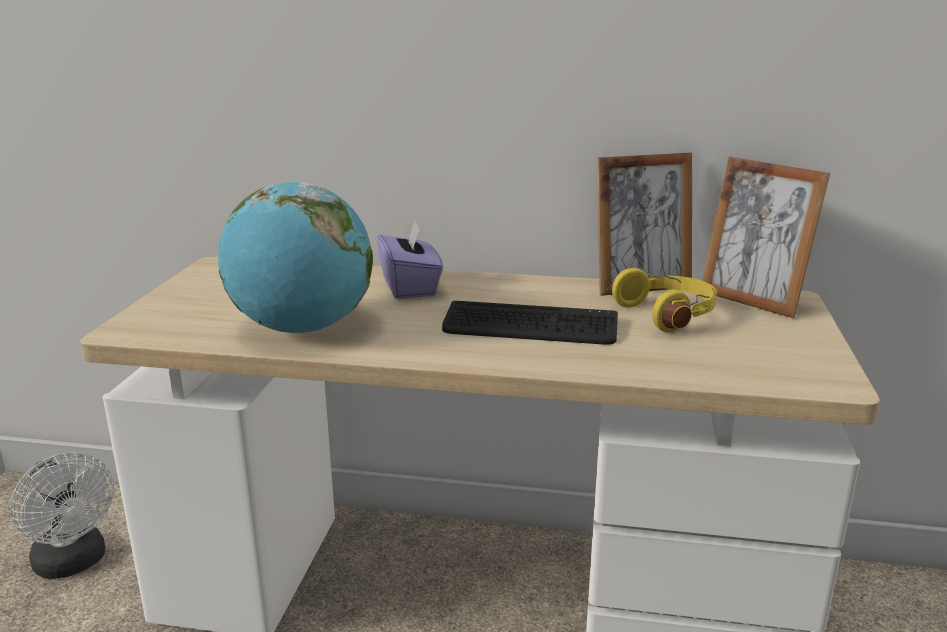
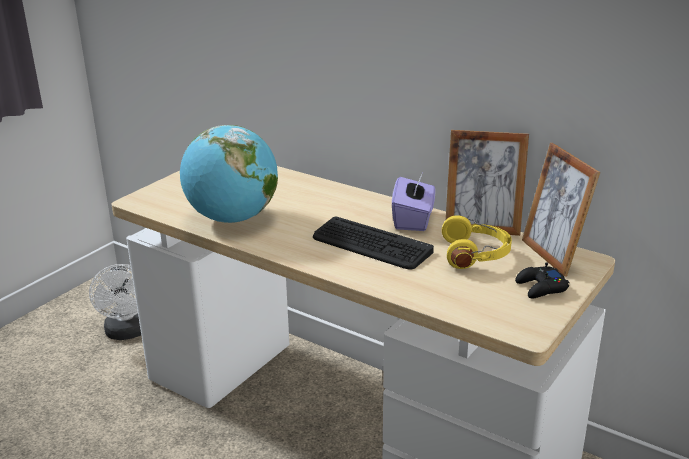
camera: 25 degrees right, 5 degrees up
purple tissue box [377,221,443,299] -> purple tissue box moved to [392,175,436,231]
none -> black game controller [515,262,569,298]

